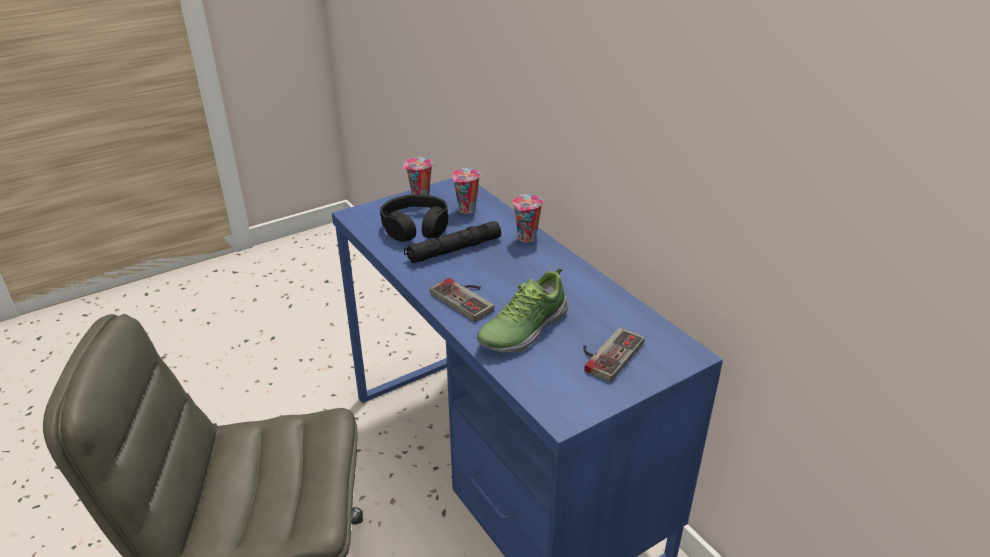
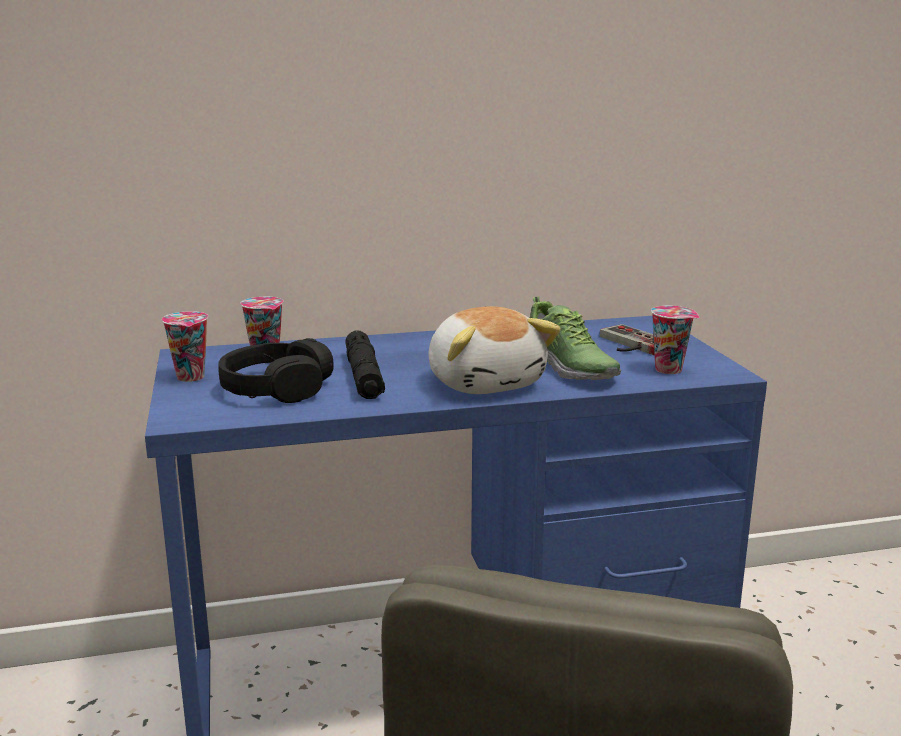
camera: 70 degrees left, 15 degrees down
game controller [430,278,494,322] -> plush toy [428,306,561,394]
cup [513,194,543,243] -> cup moved to [651,306,699,374]

